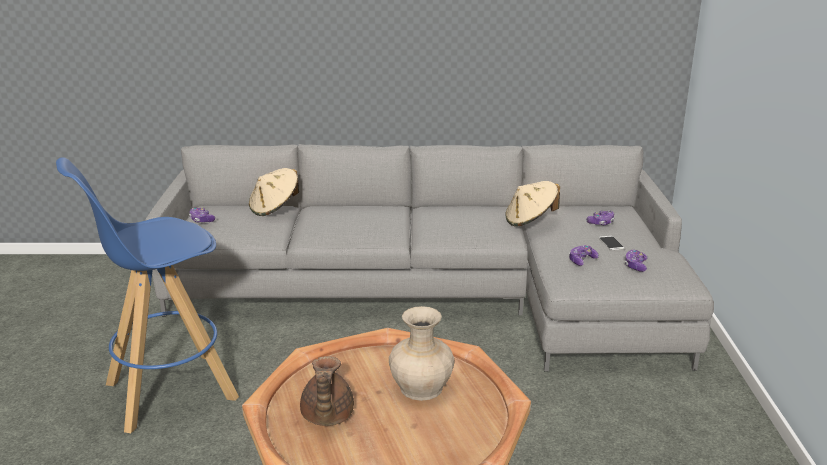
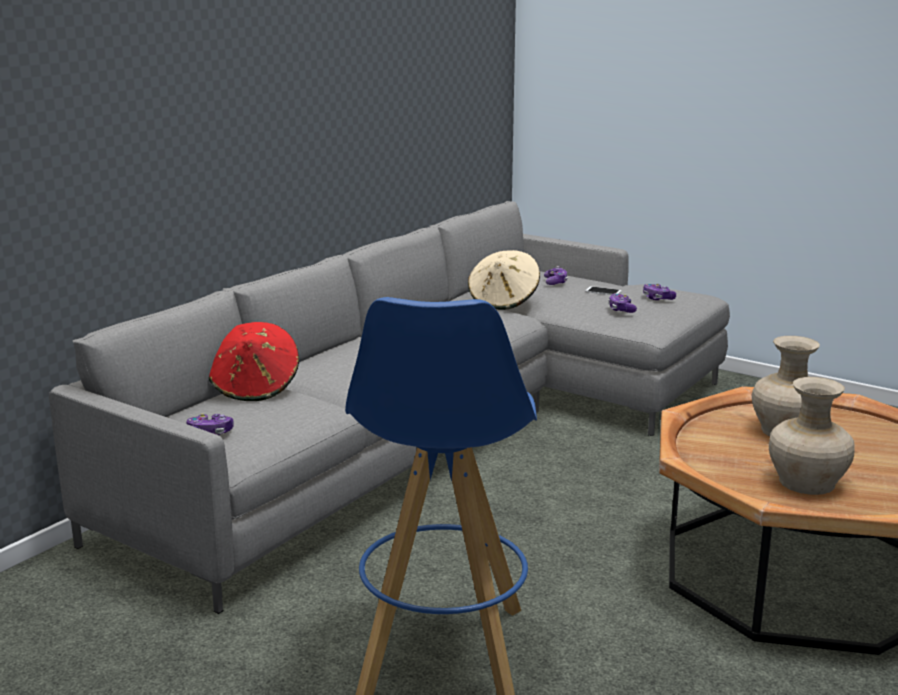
camera: 55 degrees left, 5 degrees down
beige hat [249,168,299,216] -> red hat [209,322,299,401]
brown teapot [300,356,354,426] -> beige vase [769,377,855,495]

